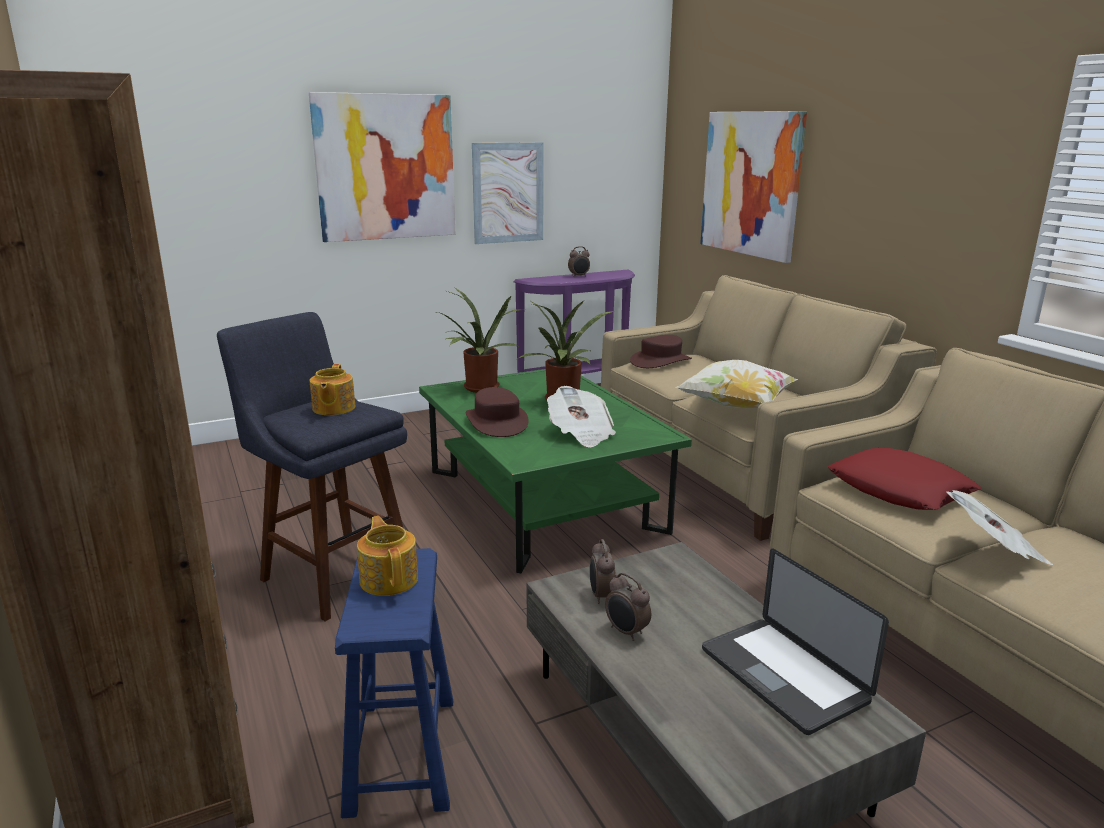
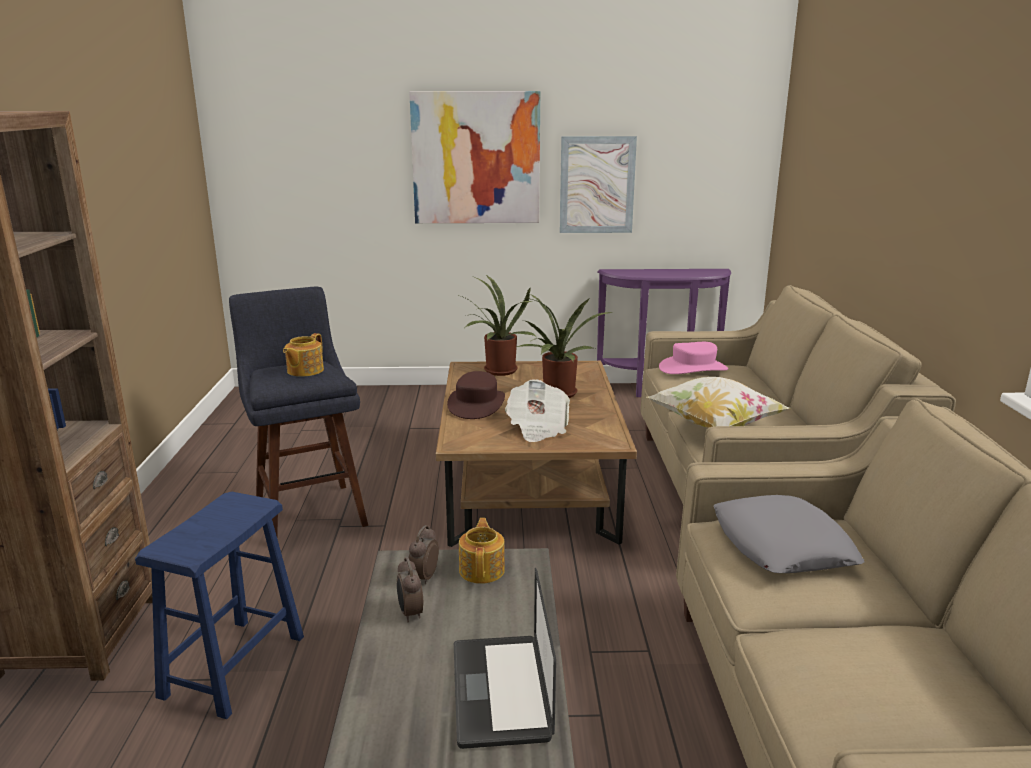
camera: 25 degrees right, 0 degrees up
teapot [357,516,418,596] -> teapot moved to [459,518,505,584]
green coffee table [419,369,692,573] -> brown coffee table [436,361,637,547]
alarm clock [568,246,590,277] -> none
brown hat [630,335,692,368] -> pink hat [659,342,728,374]
picture [700,111,807,263] -> none
red pillow [827,448,981,510] -> grey pillow [714,495,864,573]
newspaper [946,490,1053,565] -> none

